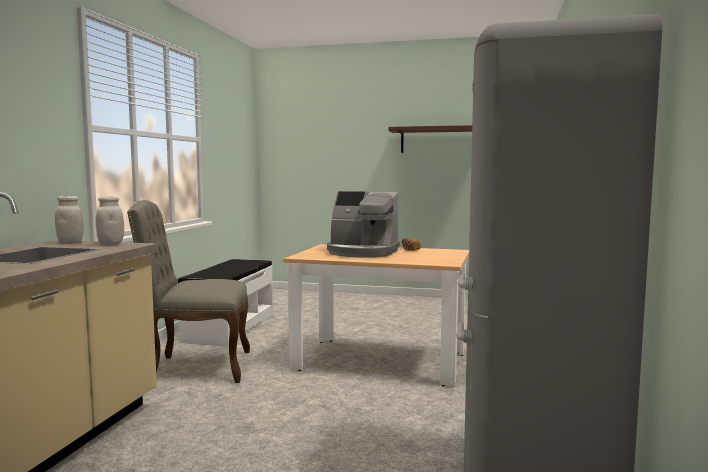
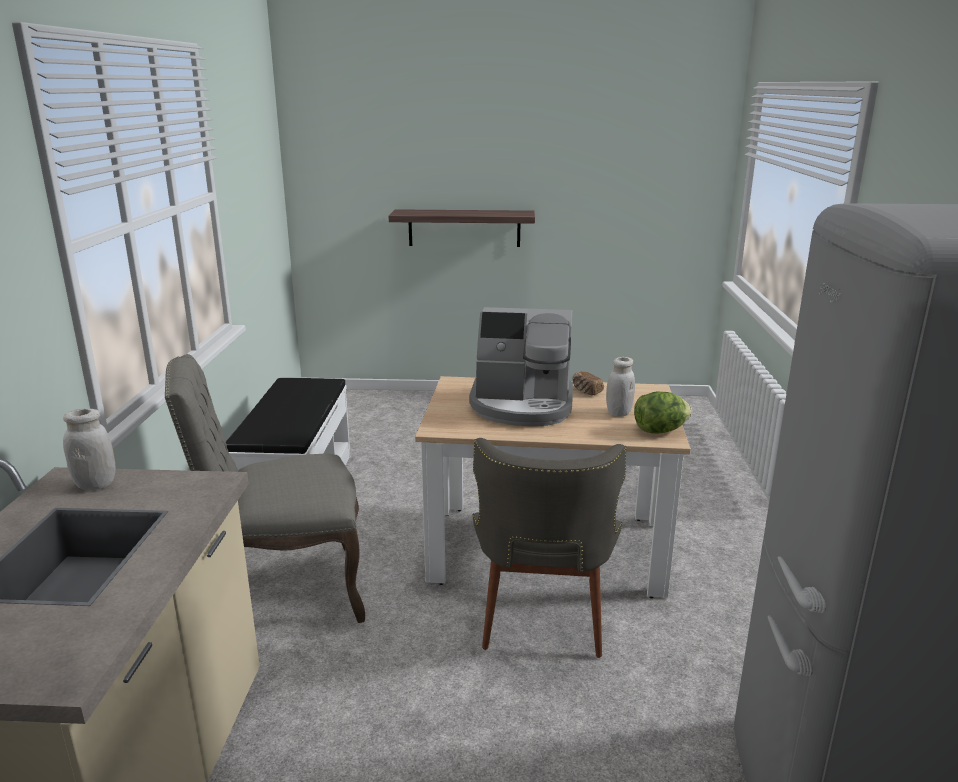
camera: 10 degrees left, 15 degrees up
white jar [96,196,124,245] -> white jar moved to [606,357,635,417]
shelf [388,125,472,153] -> shelf moved to [389,209,535,247]
none -> grey chair [472,438,627,658]
none -> lettuce [634,391,692,434]

